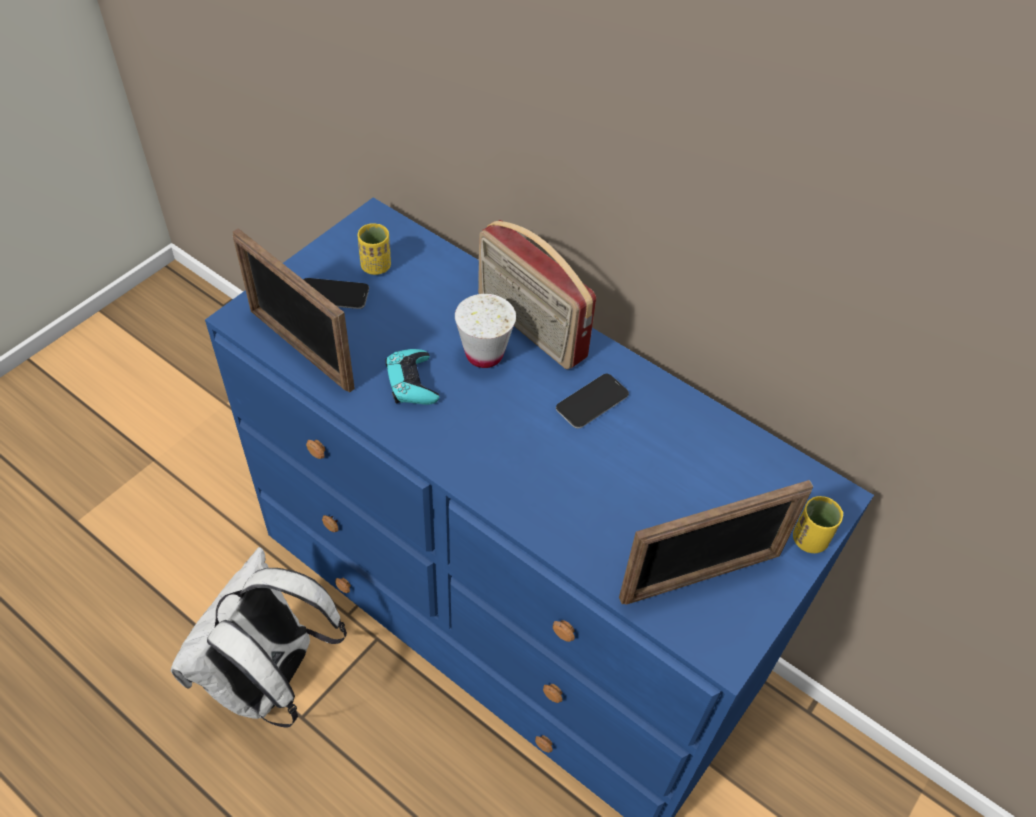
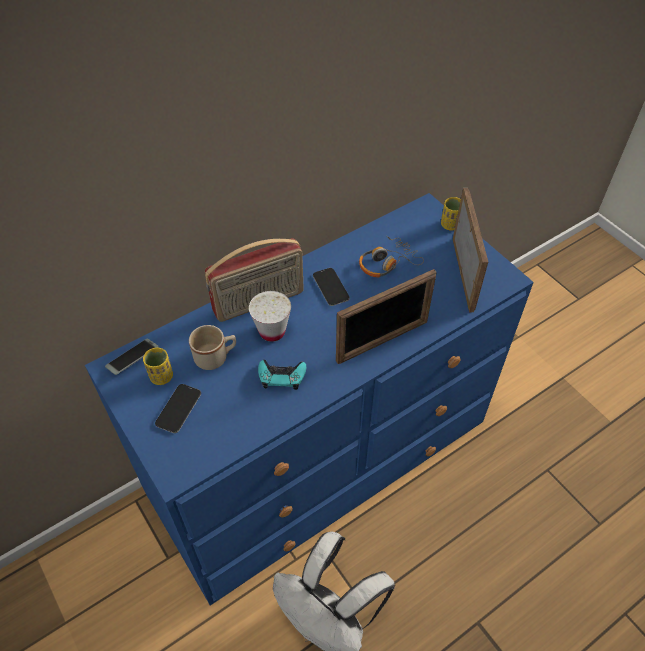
camera: 70 degrees left, 0 degrees up
picture frame [233,228,355,393] -> picture frame moved to [336,269,437,364]
none -> phone [105,339,159,375]
none -> beige mug [189,325,236,370]
none -> headphones [359,236,424,277]

